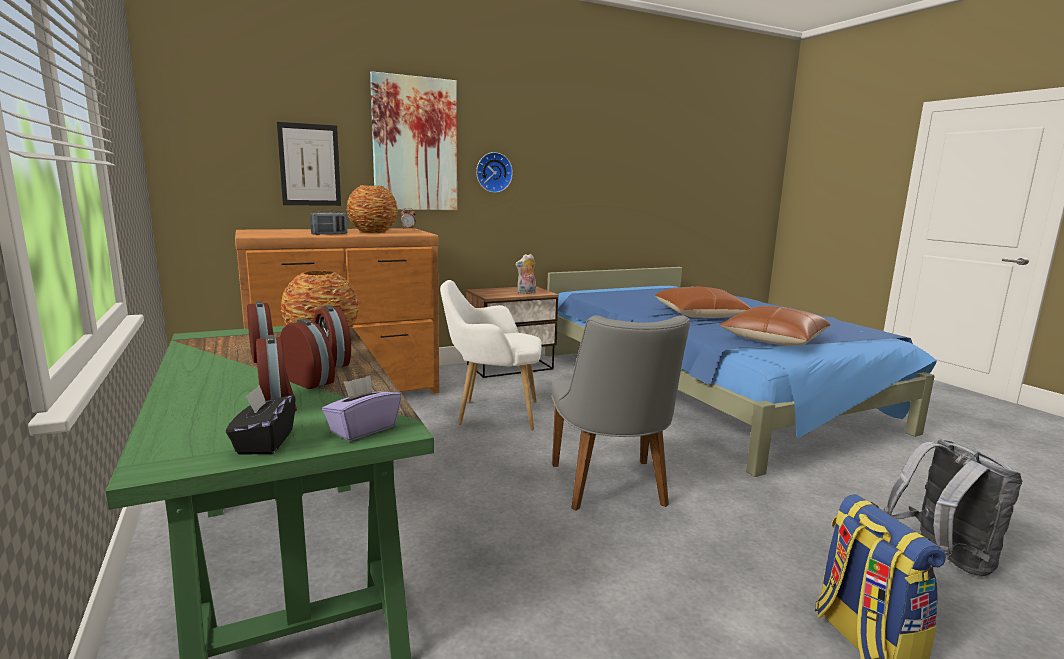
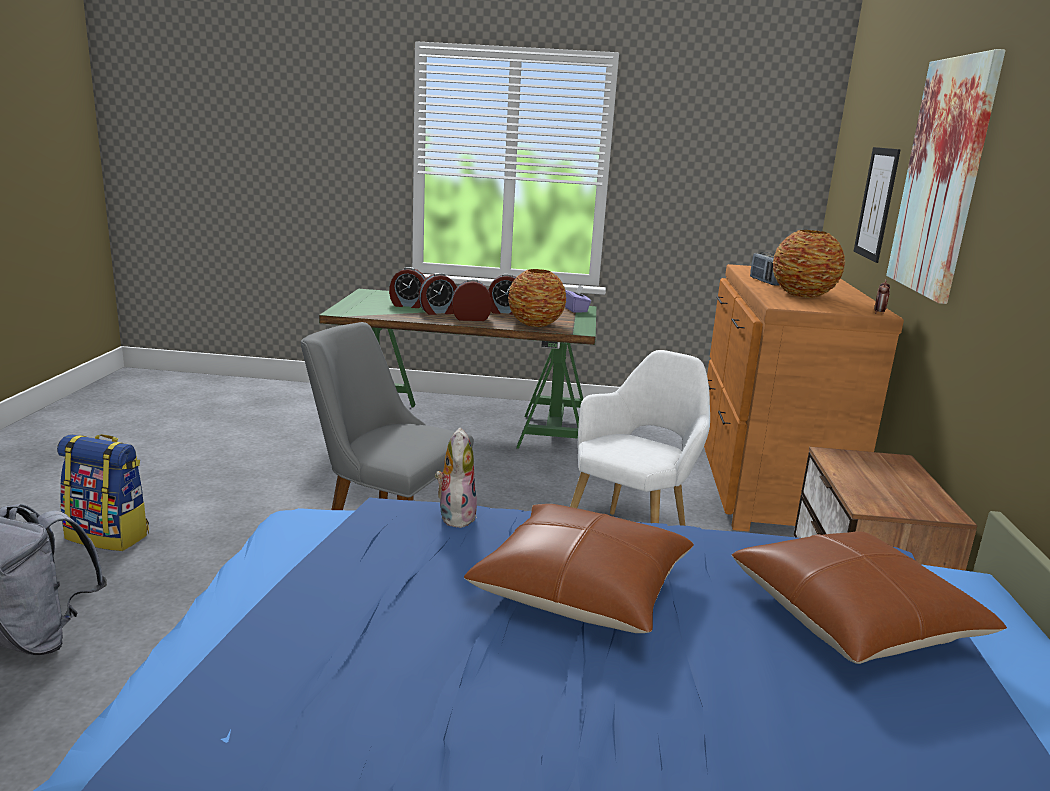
camera: 120 degrees right, 5 degrees up
black tissue box [226,385,296,455] -> none
purple tissue box [322,376,401,441] -> purple tissue box moved to [565,285,591,313]
wall clock [476,152,513,193] -> none
plush toy [515,254,536,294] -> plush toy moved to [435,427,477,528]
brown pillow [719,306,831,346] -> brown pillow moved to [732,532,1007,664]

